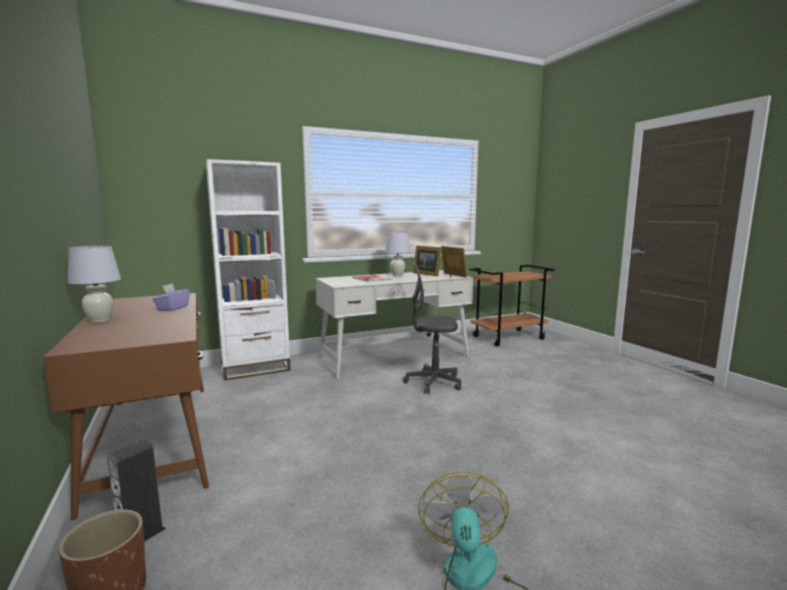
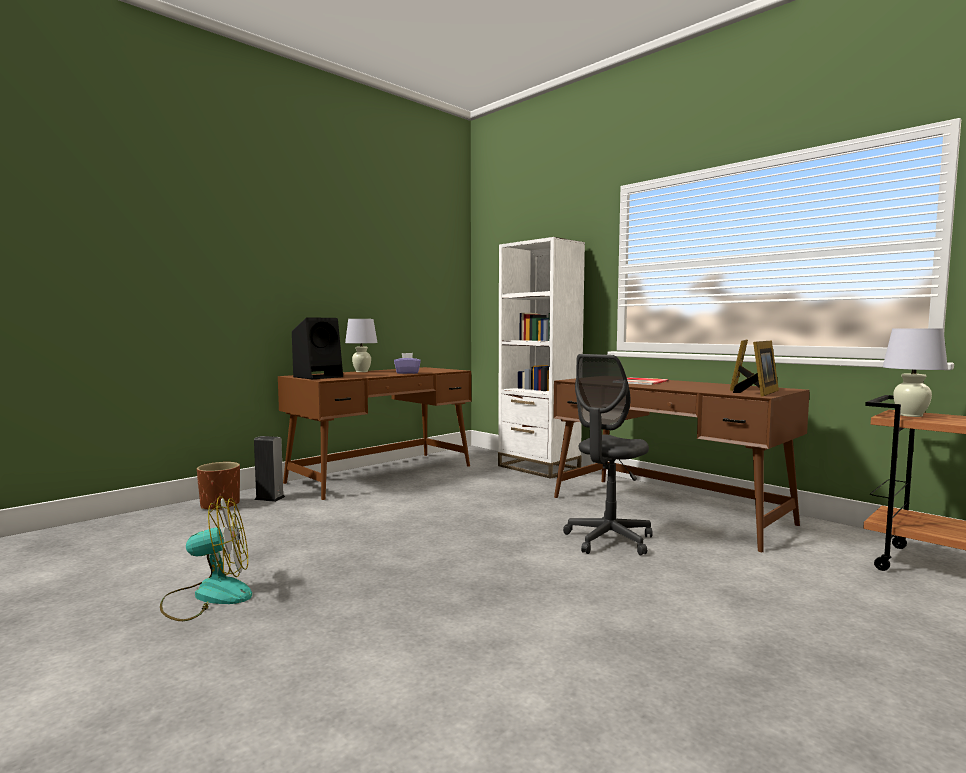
camera: 70 degrees right, 5 degrees down
white desk [316,270,473,379] -> brown desk [553,377,810,552]
white table lamp [385,232,411,276] -> white table lamp moved to [883,328,948,417]
grey office chair [403,261,461,394] -> grey office chair turned 120 degrees counterclockwise [563,354,652,555]
none -> black speaker [292,317,343,379]

